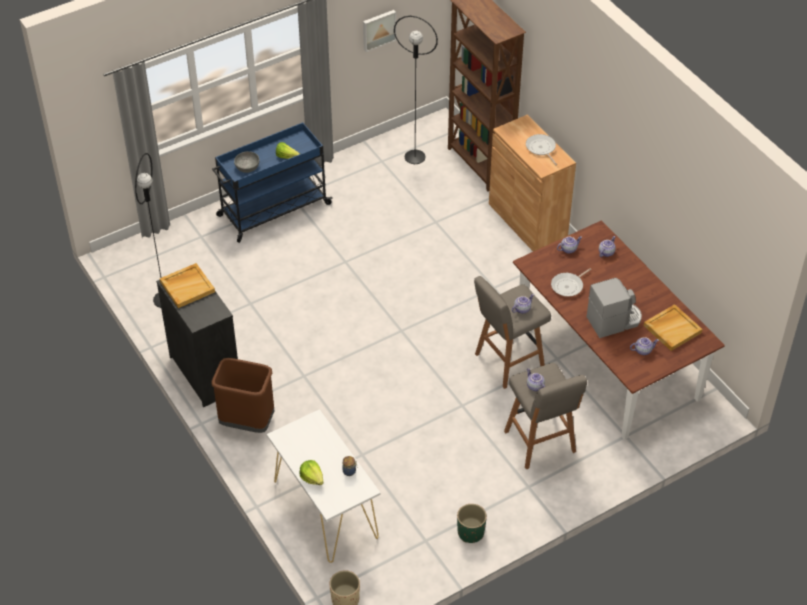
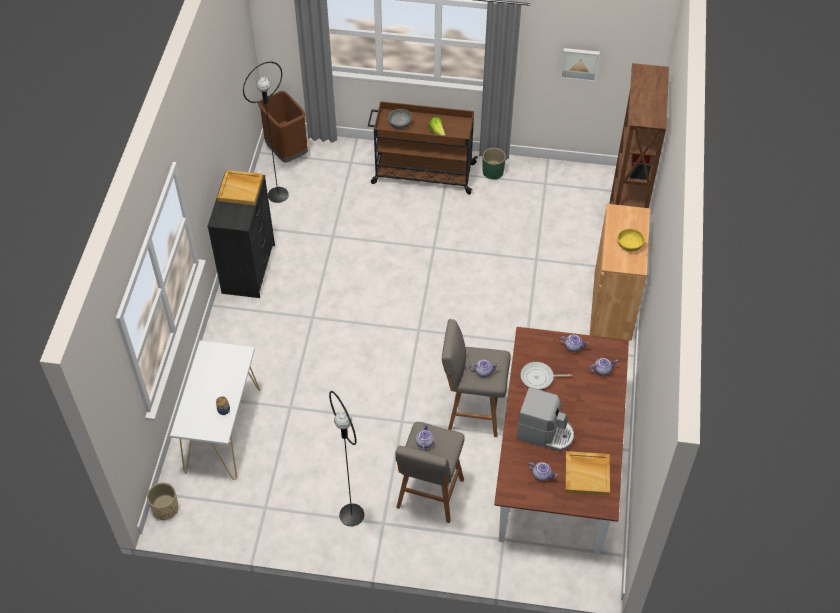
camera: 40 degrees right, 5 degrees up
brown trash can [211,358,275,433] -> brown trash can moved to [258,91,308,163]
blue cart [212,122,333,243] -> brown cart [368,101,478,195]
lettuce [300,460,323,485] -> none
black floor lamp [394,16,438,164] -> black floor lamp moved to [329,391,364,526]
green planter [457,504,487,543] -> green planter moved to [482,148,506,180]
frying pan [526,134,557,165] -> yellow bowl [617,228,645,252]

